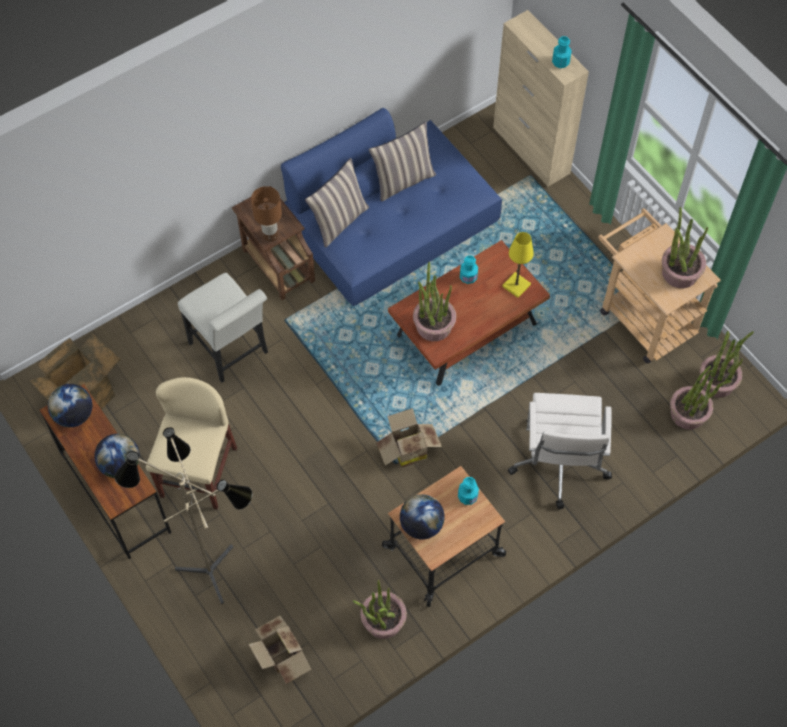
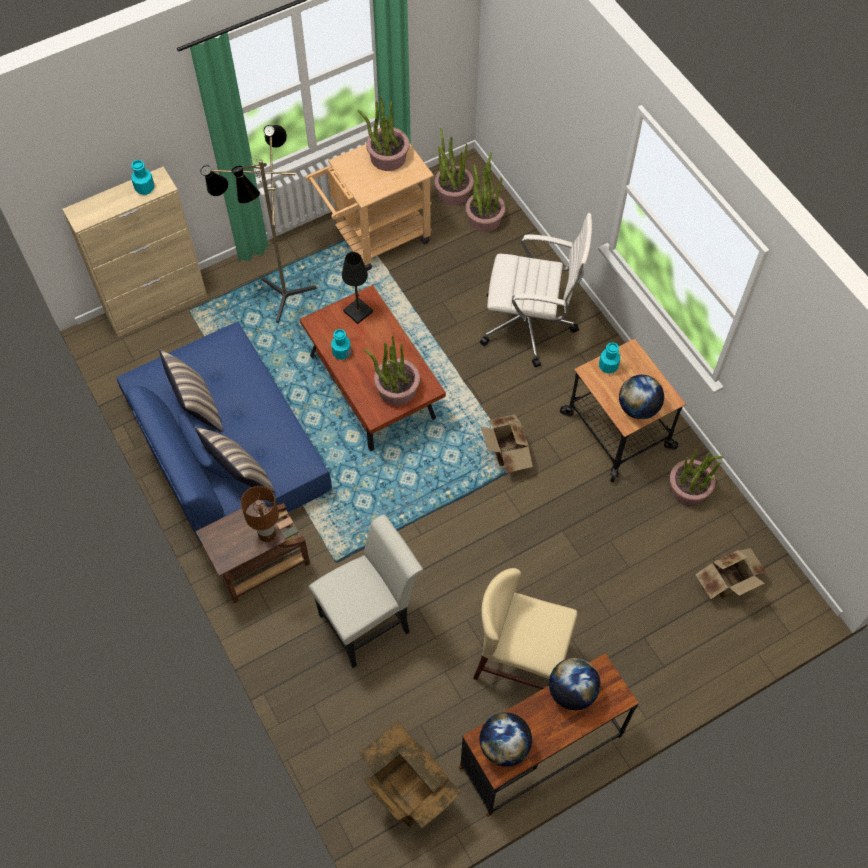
camera: 85 degrees left, 0 degrees up
floor lamp [115,427,252,604] -> floor lamp moved to [200,125,317,323]
yellow table lamp [502,232,534,298] -> black table lamp [342,252,373,324]

